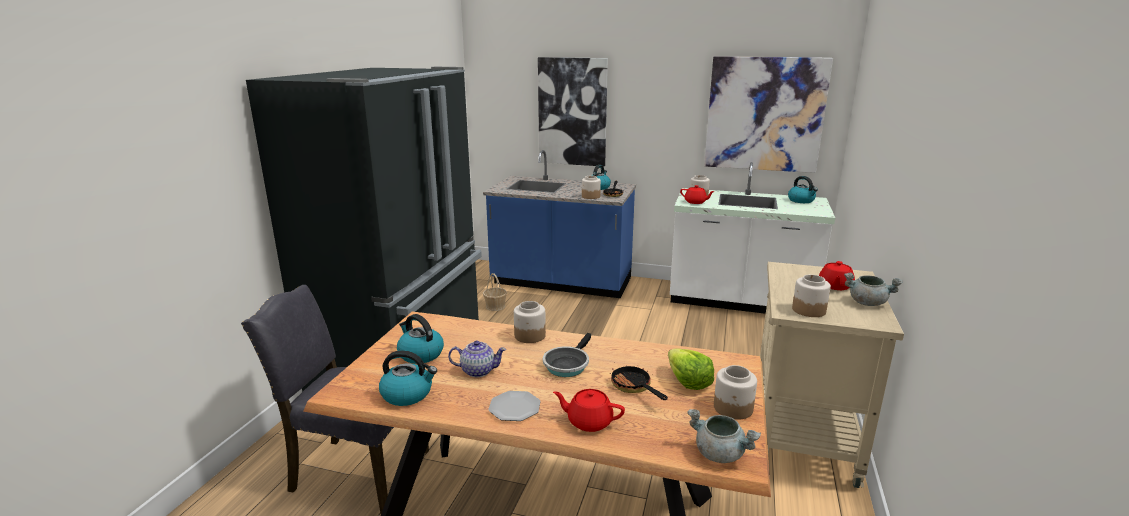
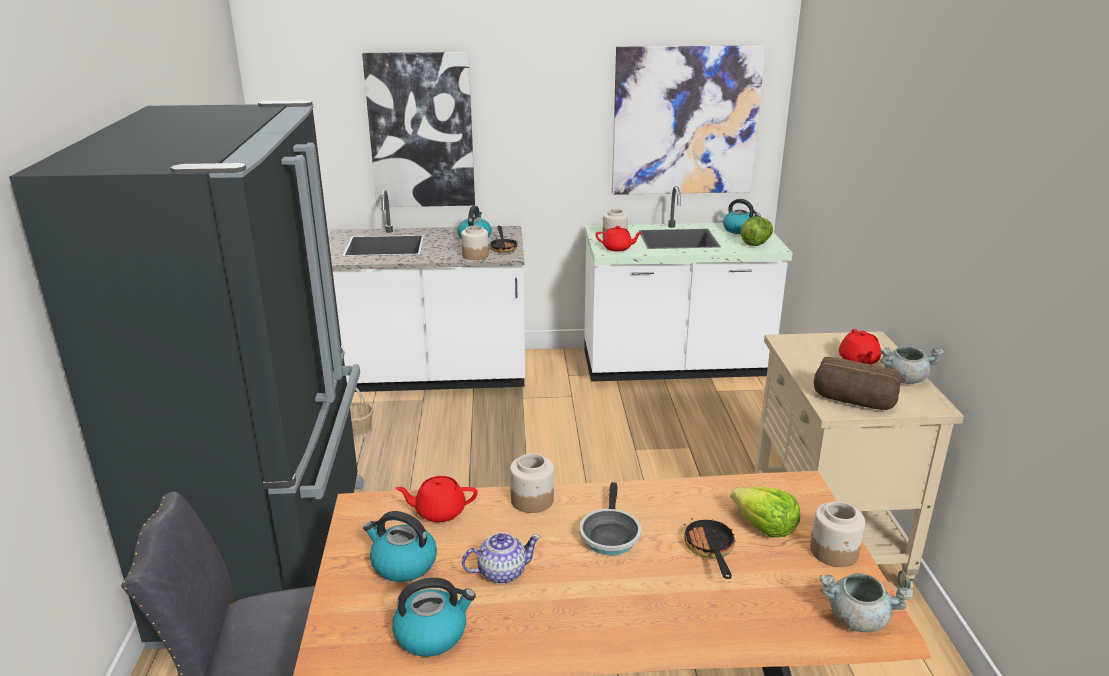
camera: 20 degrees left, 5 degrees up
blue counter [483,150,636,298] -> white counter [328,190,525,392]
plate [488,391,541,421] -> none
red teapot [553,389,625,432] -> red teapot moved to [395,476,478,523]
frying pan [610,365,668,400] -> frying pan turned 45 degrees clockwise [684,518,736,579]
jar [792,275,831,317] -> bread [814,357,901,410]
none -> lettuce [740,216,773,246]

